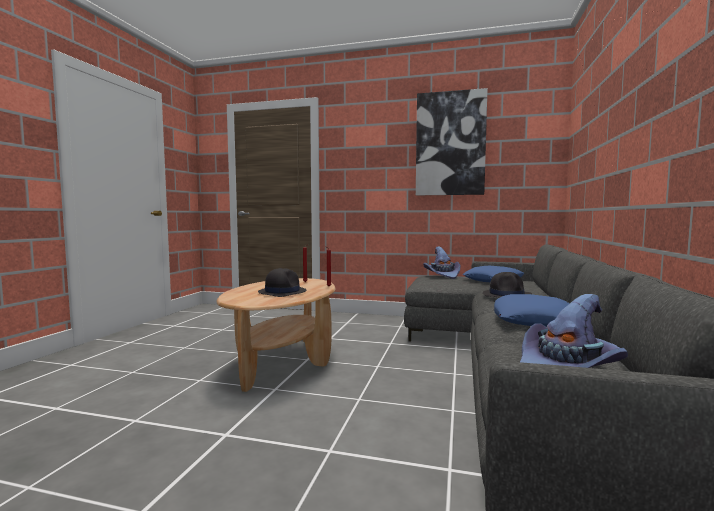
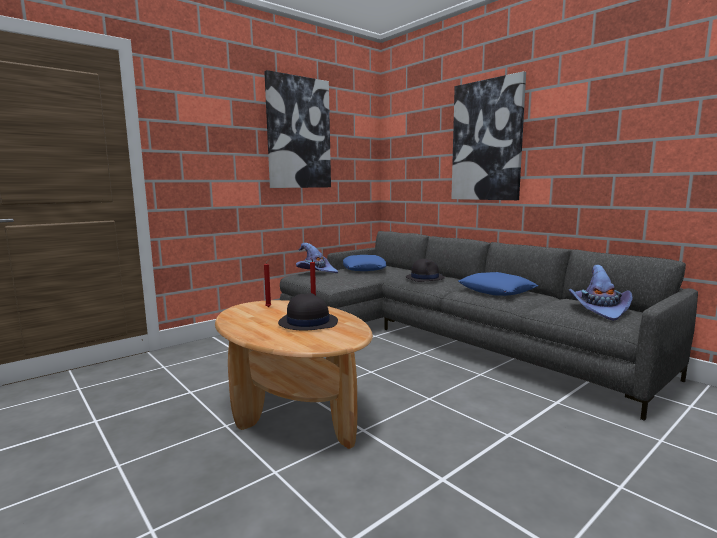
camera: 55 degrees left, 5 degrees up
none -> picture [451,71,526,200]

